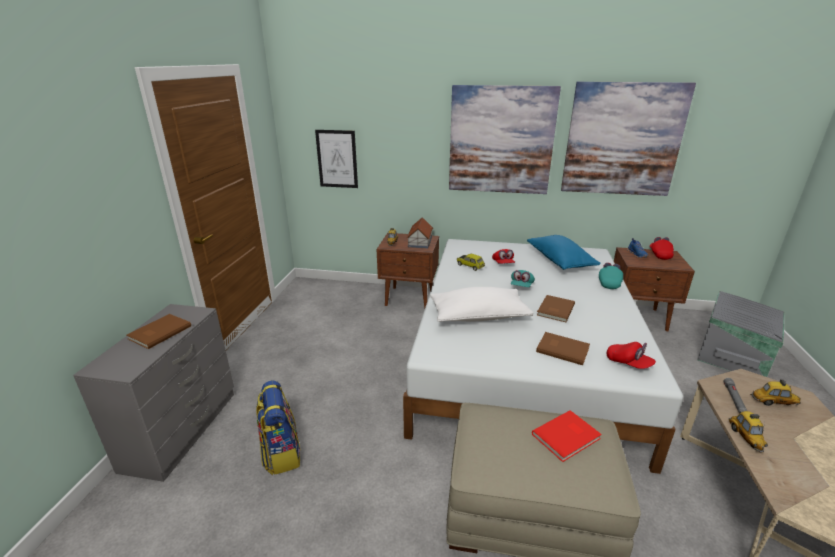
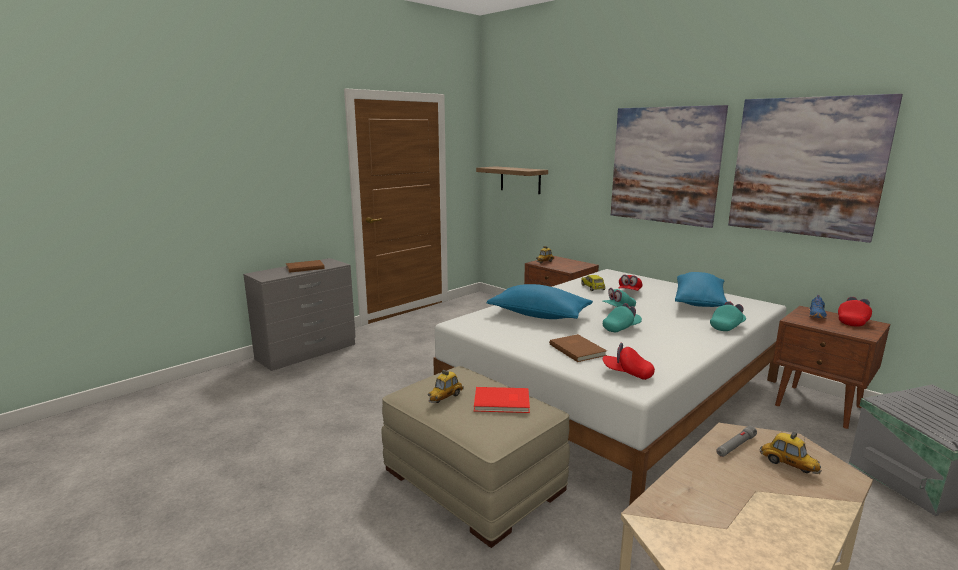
camera: 35 degrees right, 10 degrees down
backpack [256,380,301,475] -> none
picture [315,130,358,188] -> shelf [476,166,548,194]
toy house [407,217,433,249] -> none
white pillow [430,287,533,322] -> blue pillow [487,284,593,319]
brown book [537,295,575,322] -> turquoise cap [603,303,642,332]
red cap [607,342,656,369] -> red cap turned 120 degrees clockwise [603,343,655,380]
toy car [728,411,768,452] -> toy car moved to [428,370,464,403]

